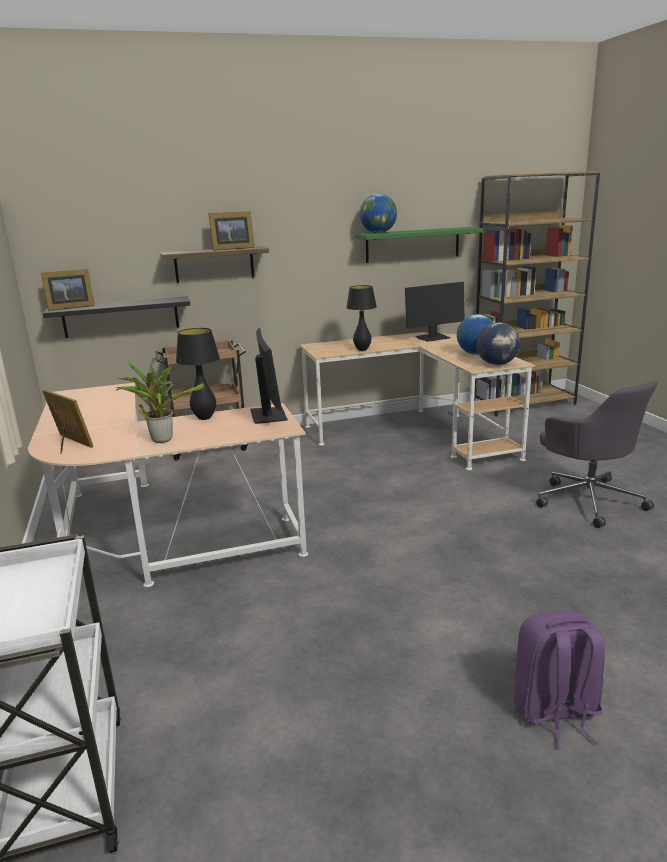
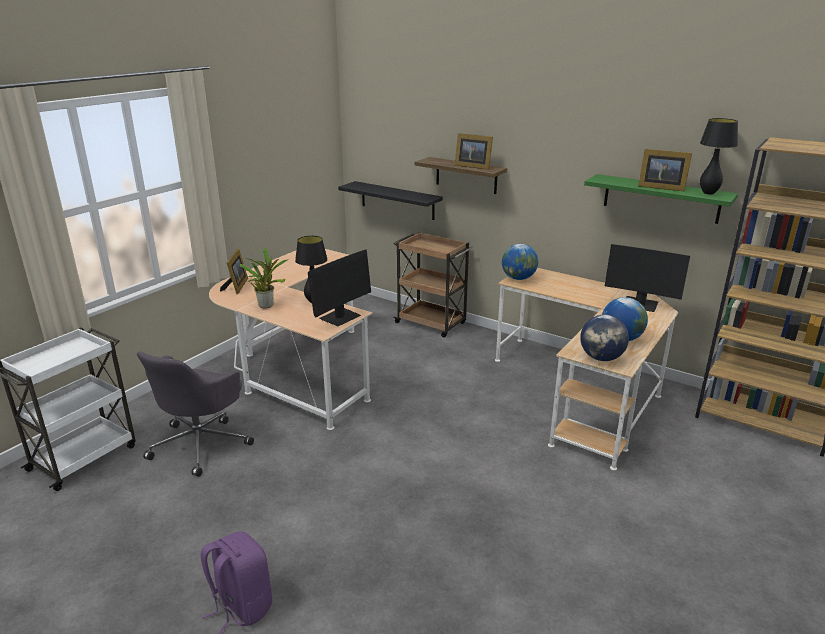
camera: 50 degrees right, 5 degrees up
picture frame [41,269,95,311] -> picture frame moved to [638,149,692,192]
black table lamp [346,285,377,351] -> black table lamp moved to [700,118,738,194]
globe [360,194,397,233] -> globe moved to [502,244,538,280]
grey office chair [536,380,657,528] -> grey office chair moved to [137,351,254,477]

